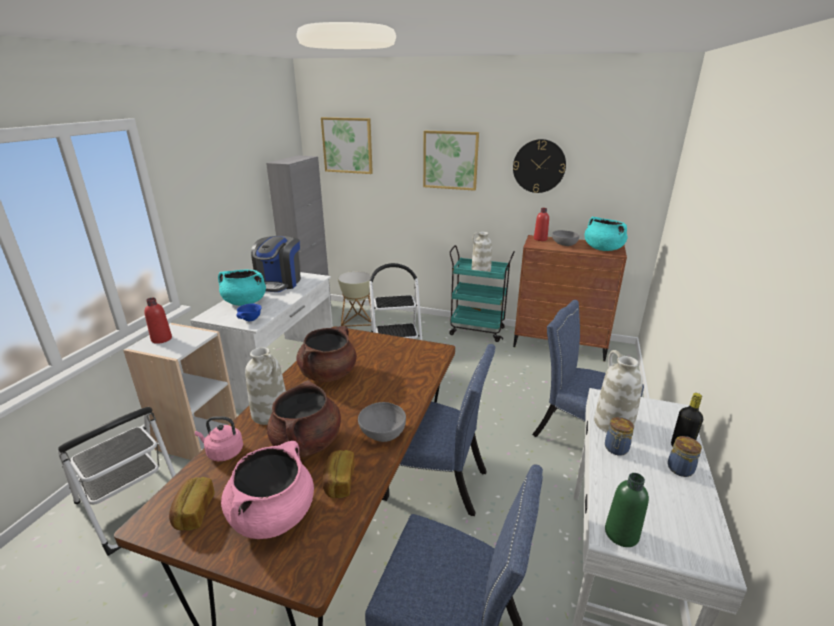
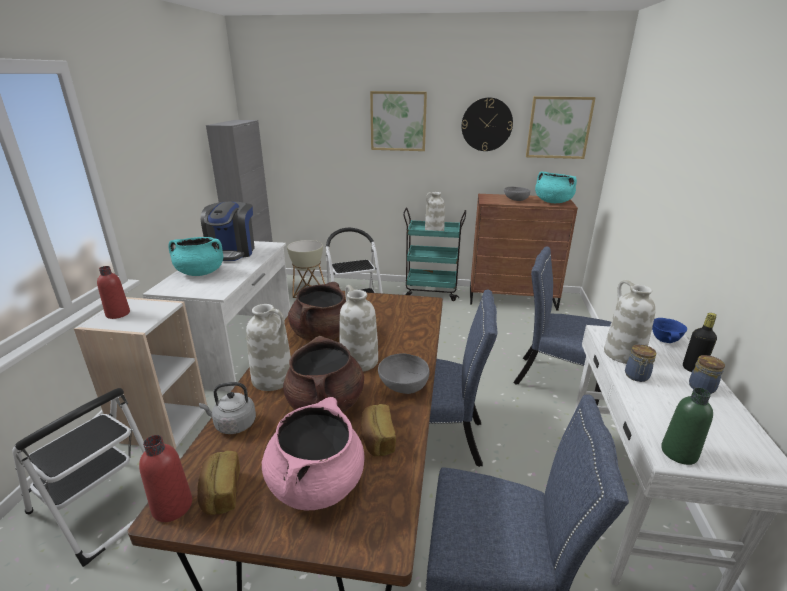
camera: 10 degrees left, 0 degrees up
pink kettle [195,416,243,461] -> grey kettle [199,382,256,434]
blue bowl [236,303,261,321] -> blue bowl moved to [652,318,687,343]
picture [321,117,373,174] -> picture moved to [526,96,596,159]
red bottle [534,208,549,241] -> red bottle moved to [139,435,192,522]
none -> white vase [340,285,378,372]

